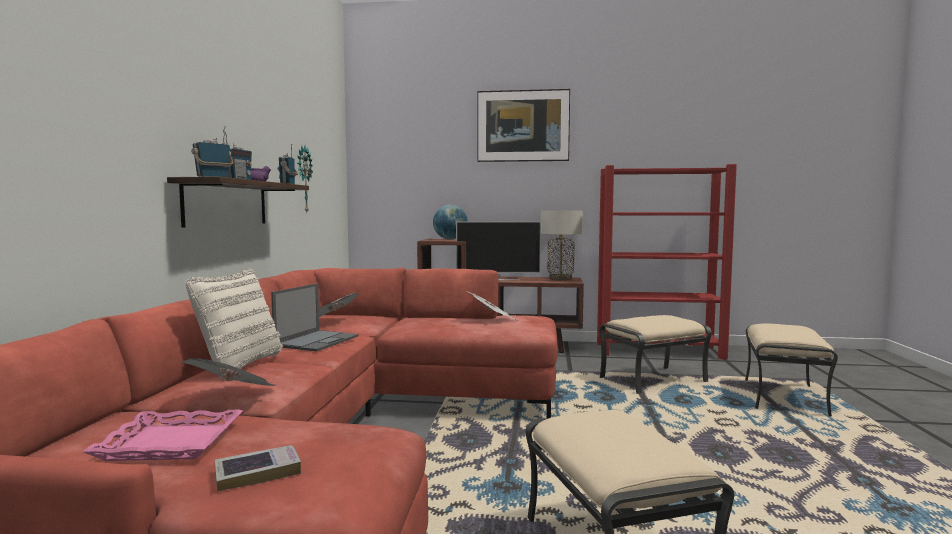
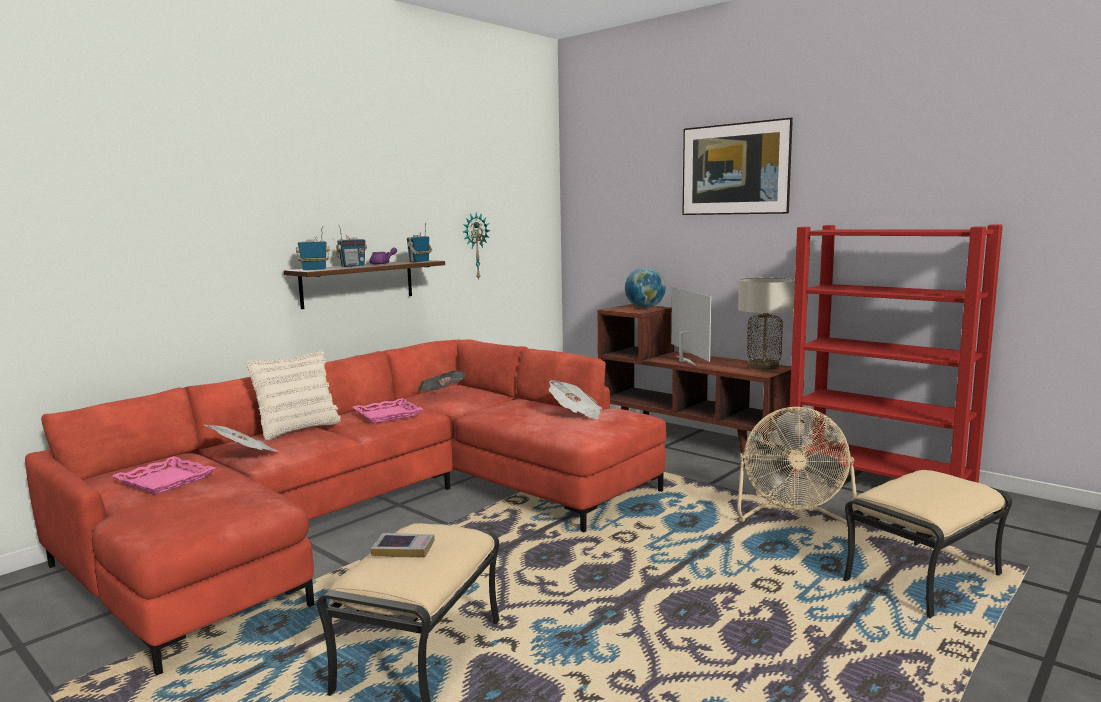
camera: 35 degrees right, 5 degrees up
book [215,445,301,492] -> book moved to [371,533,435,558]
laptop [271,283,358,352] -> pink tray [352,398,423,423]
television [456,221,541,281] -> television turned 135 degrees counterclockwise [671,286,711,366]
beige ottoman [600,315,712,394] -> beige fan [737,407,857,524]

